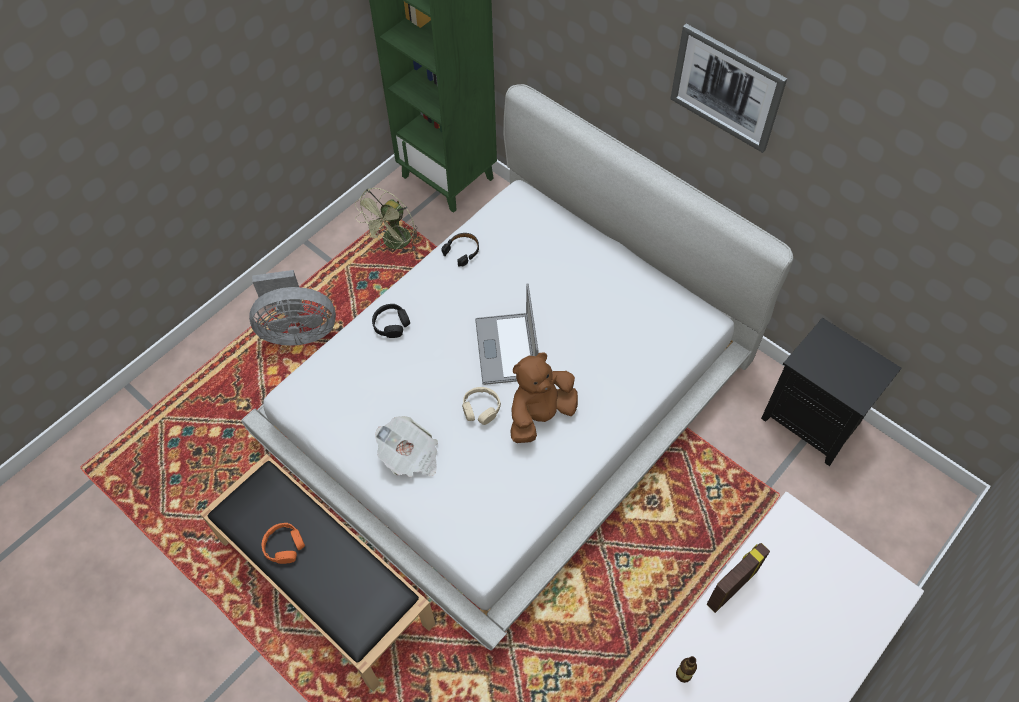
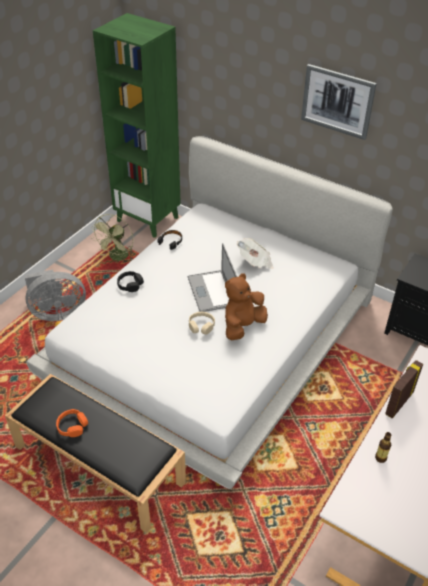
camera: 10 degrees left, 15 degrees down
newspaper [375,416,438,477] -> newspaper moved to [237,238,273,269]

